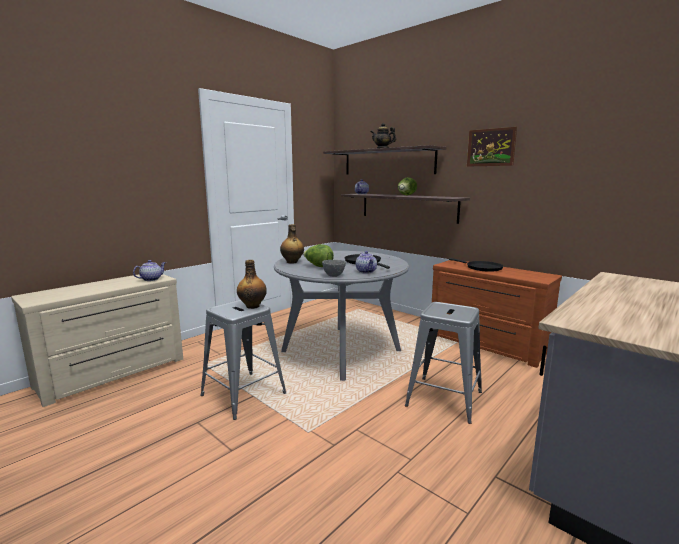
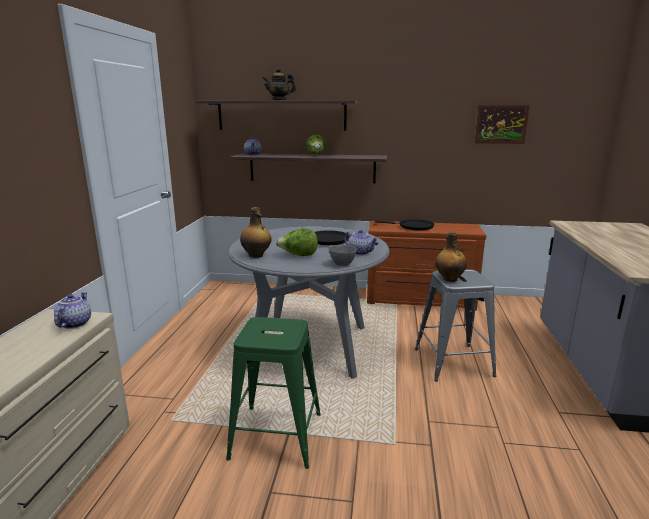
camera: 35 degrees left, 5 degrees up
grey stool [200,300,286,420] -> green stool [226,317,321,469]
bottle [237,260,267,309] -> bottle moved to [435,232,467,282]
picture [467,127,517,166] -> picture moved to [474,105,530,144]

